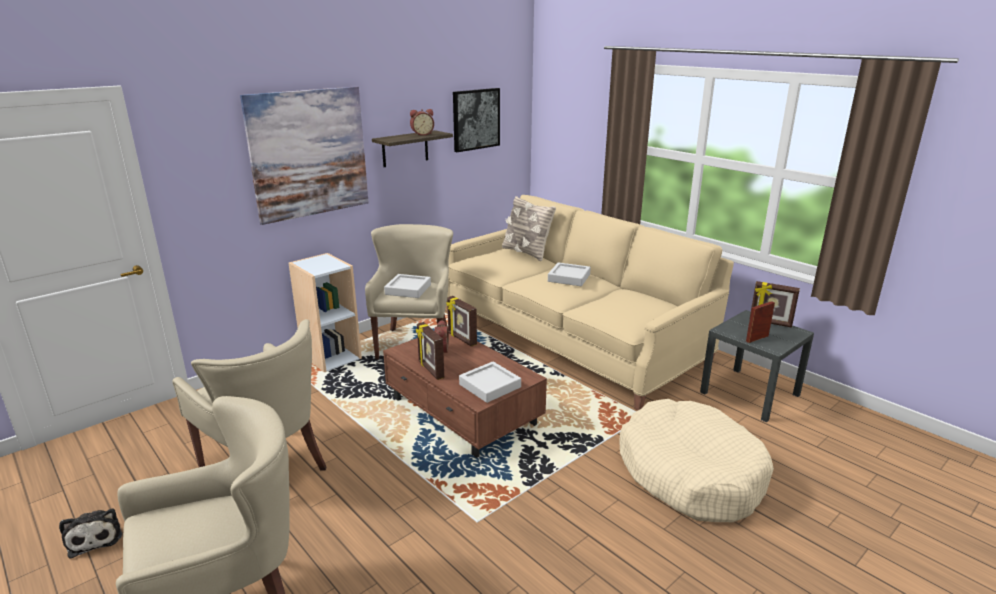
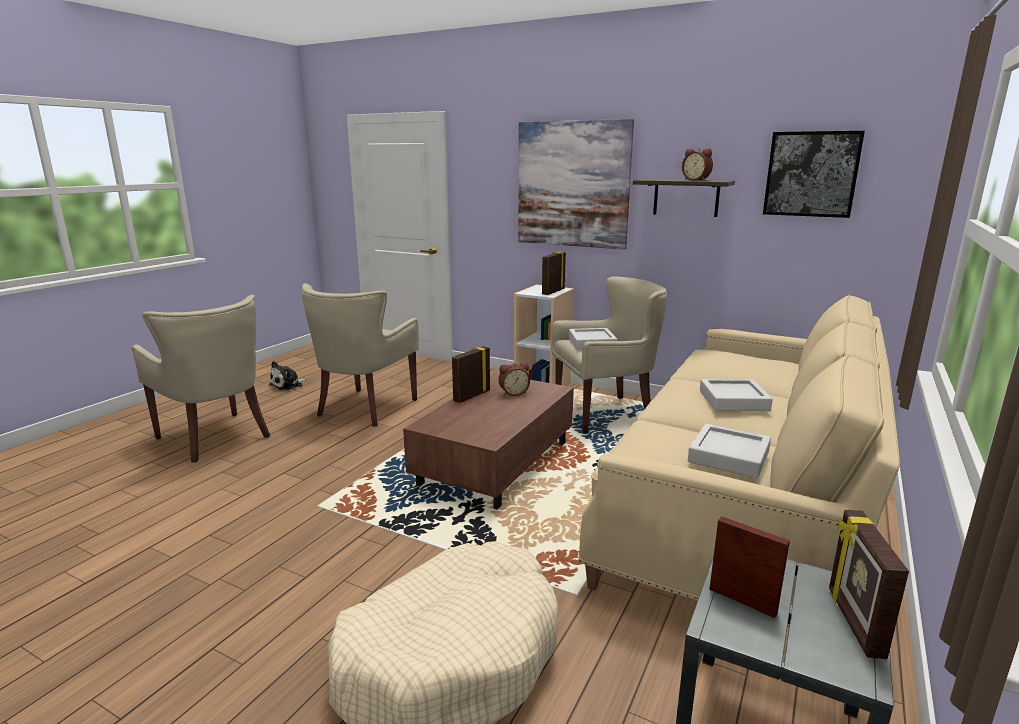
camera: 70 degrees right, 5 degrees down
picture frame [446,296,477,347] -> picture frame moved to [542,252,566,295]
grey tray [459,361,521,403] -> grey tray moved to [688,424,771,478]
beige pillow [502,196,556,261] -> none

